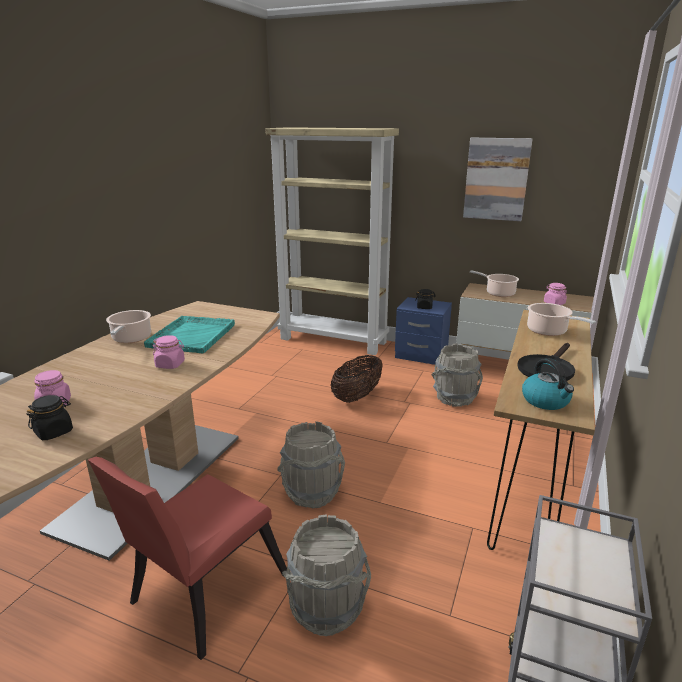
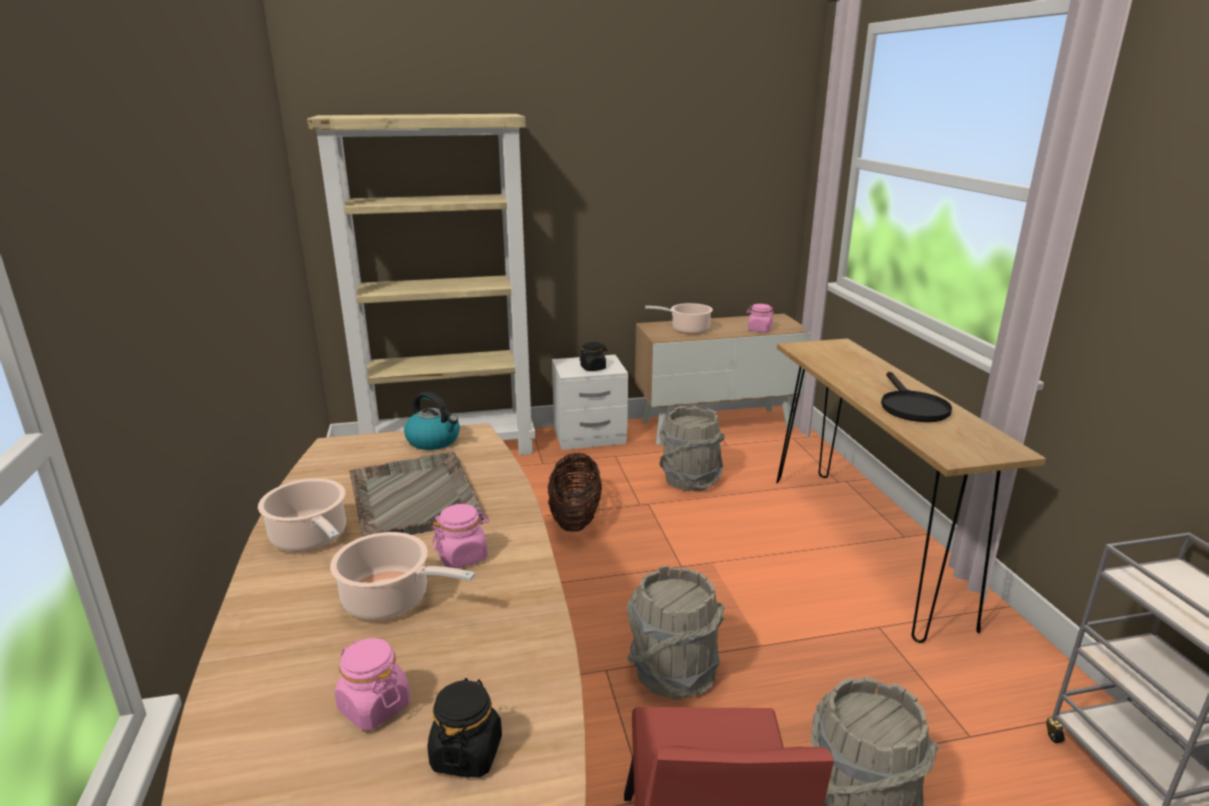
camera: 35 degrees left, 0 degrees up
turquoise tray [144,316,235,353] -> grey tray [349,451,484,537]
blue nightstand [395,297,452,365] -> white nightstand [552,355,628,450]
picture [463,138,533,221] -> none
kettle [522,358,574,410] -> kettle moved to [404,392,460,450]
cooking pot [527,303,596,336] -> cooking pot moved to [330,532,475,620]

